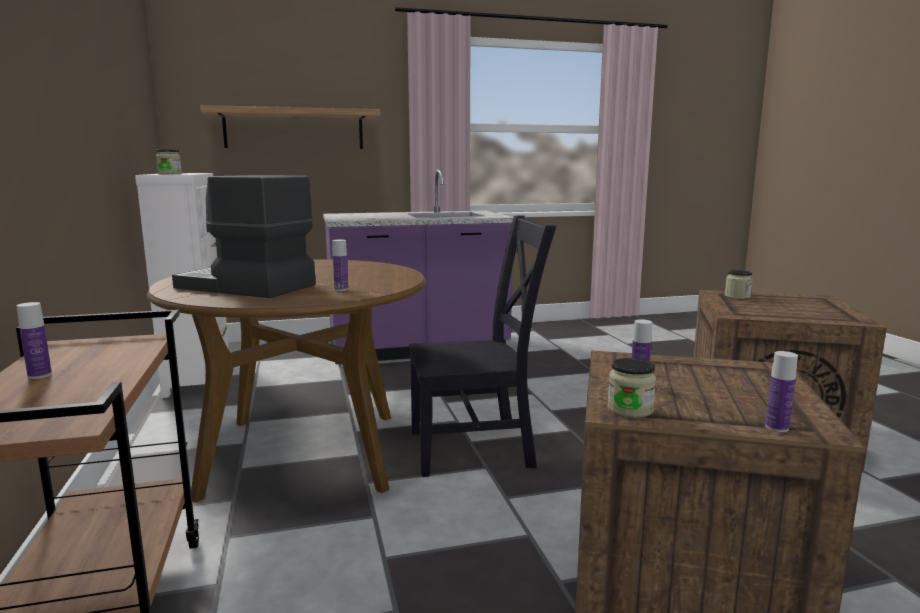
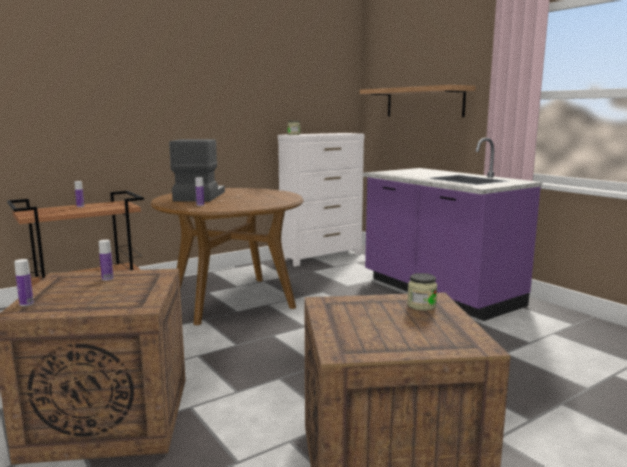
camera: 70 degrees right, 0 degrees up
black chair [409,215,556,477] -> none
jar [608,358,656,418] -> none

